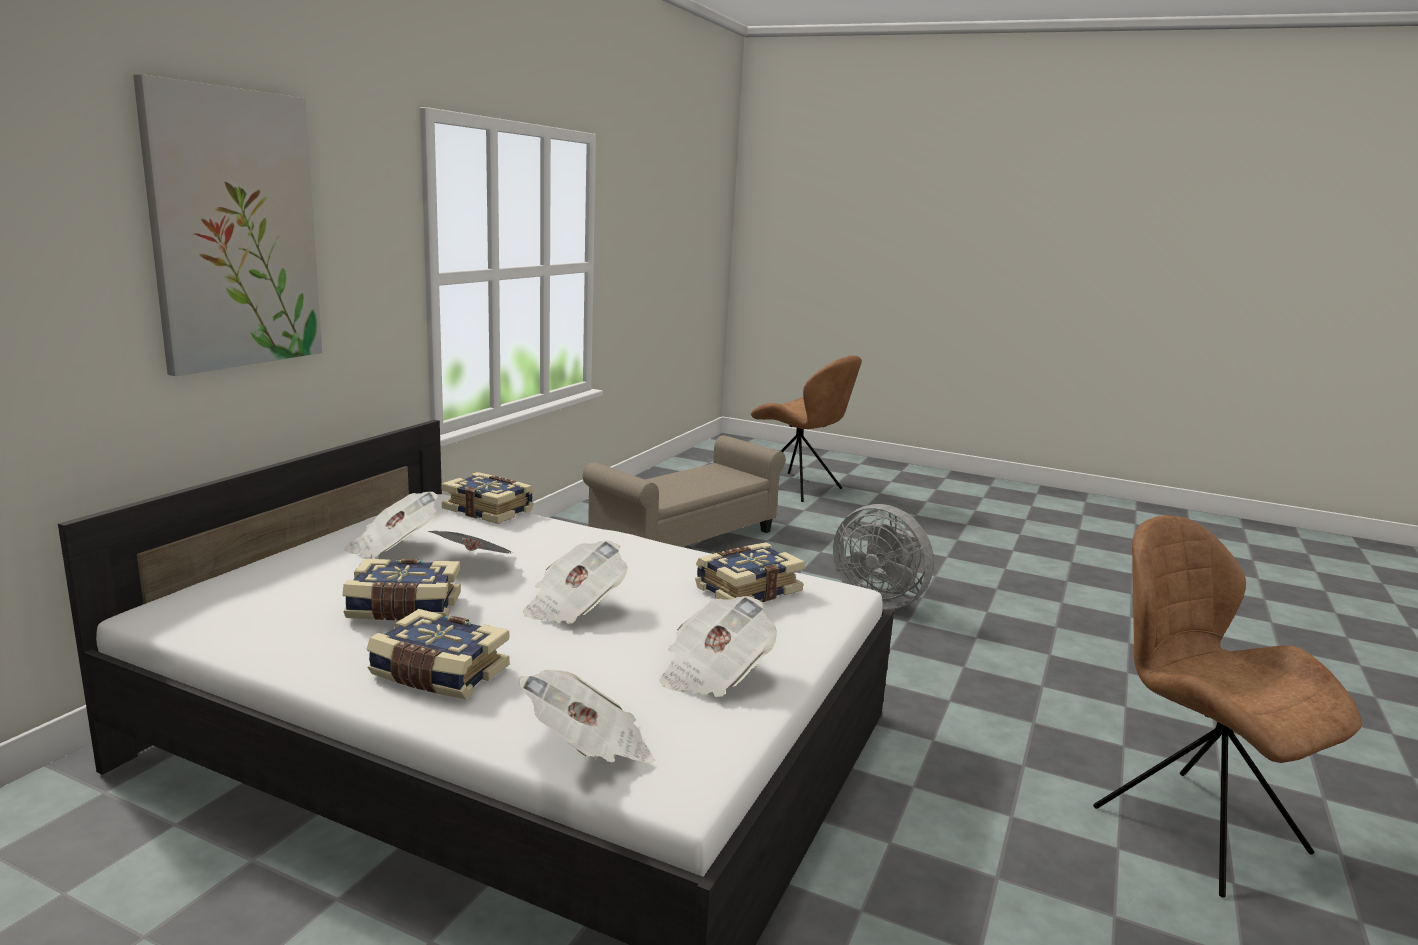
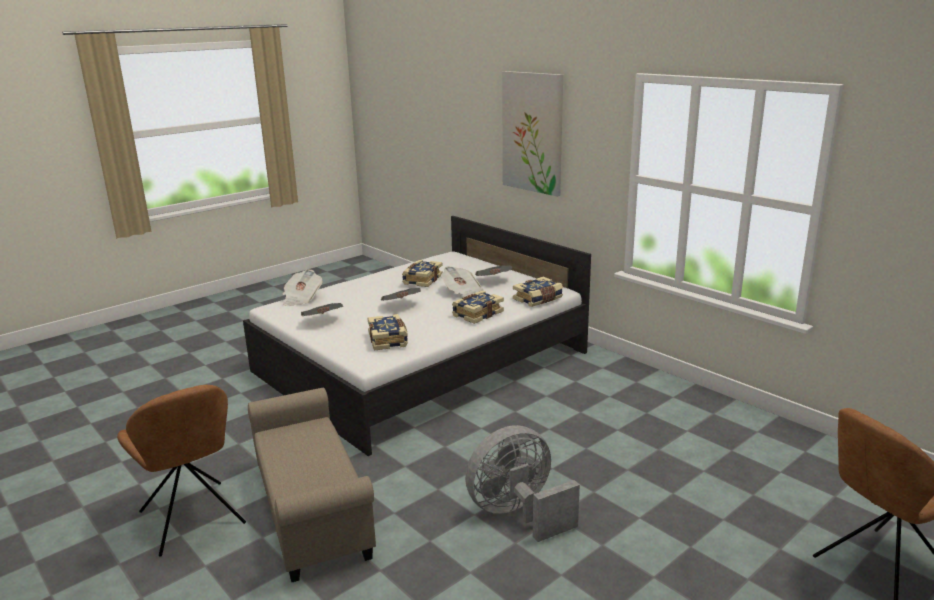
camera: 115 degrees right, 5 degrees up
book [366,609,510,700] -> book moved to [452,291,504,324]
beige ottoman [583,435,786,547] -> beige ottoman moved to [248,388,376,583]
brown chair [1093,516,1361,898] -> brown chair turned 60 degrees clockwise [117,385,246,556]

